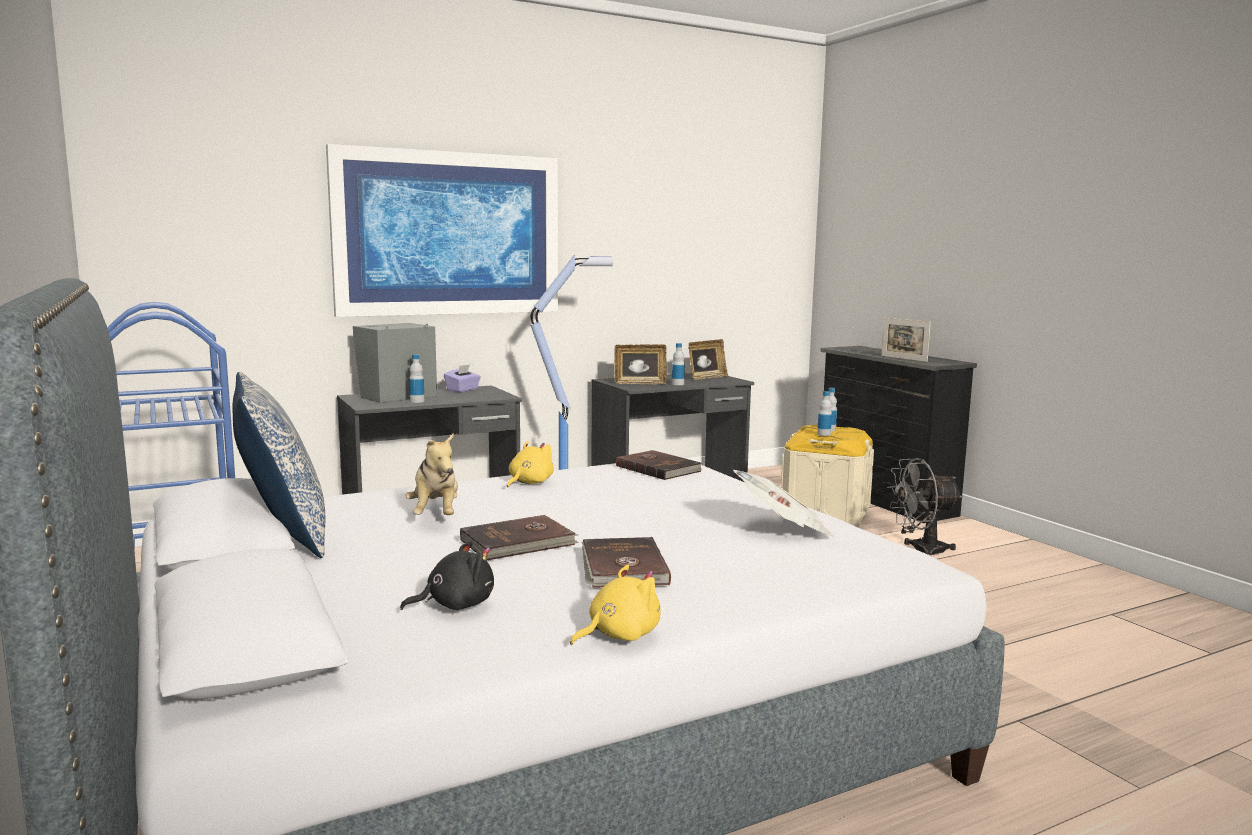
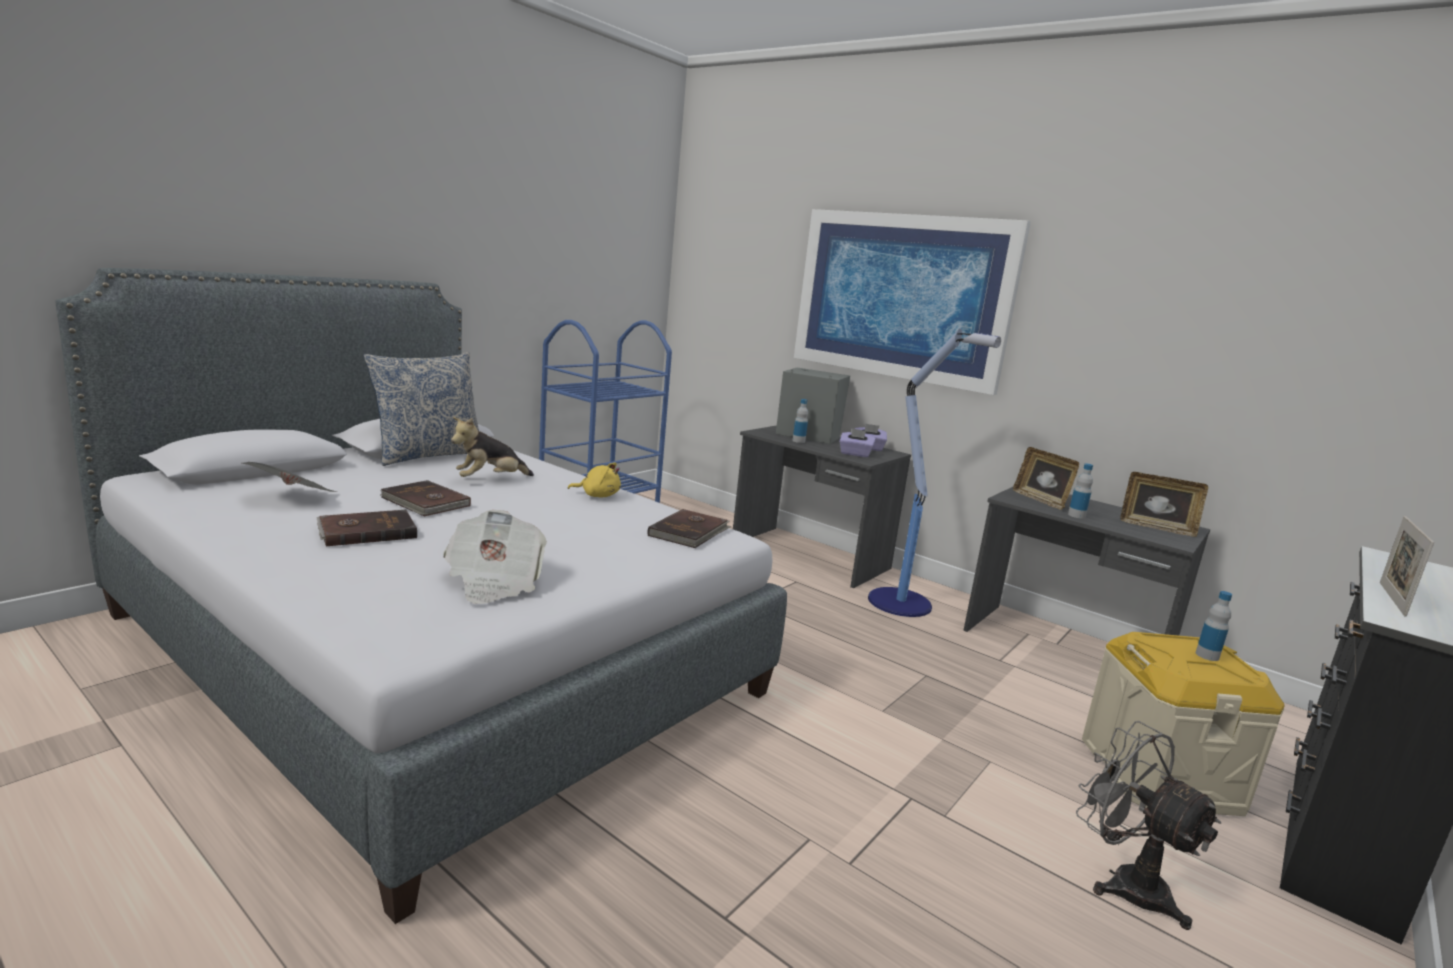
camera: 65 degrees right, 5 degrees up
black plush toy [400,541,494,610] -> newspaper [242,462,339,492]
yellow plush toy [570,565,661,645] -> none
bottle [817,391,832,436] -> none
none -> purple tissue box [839,428,876,458]

